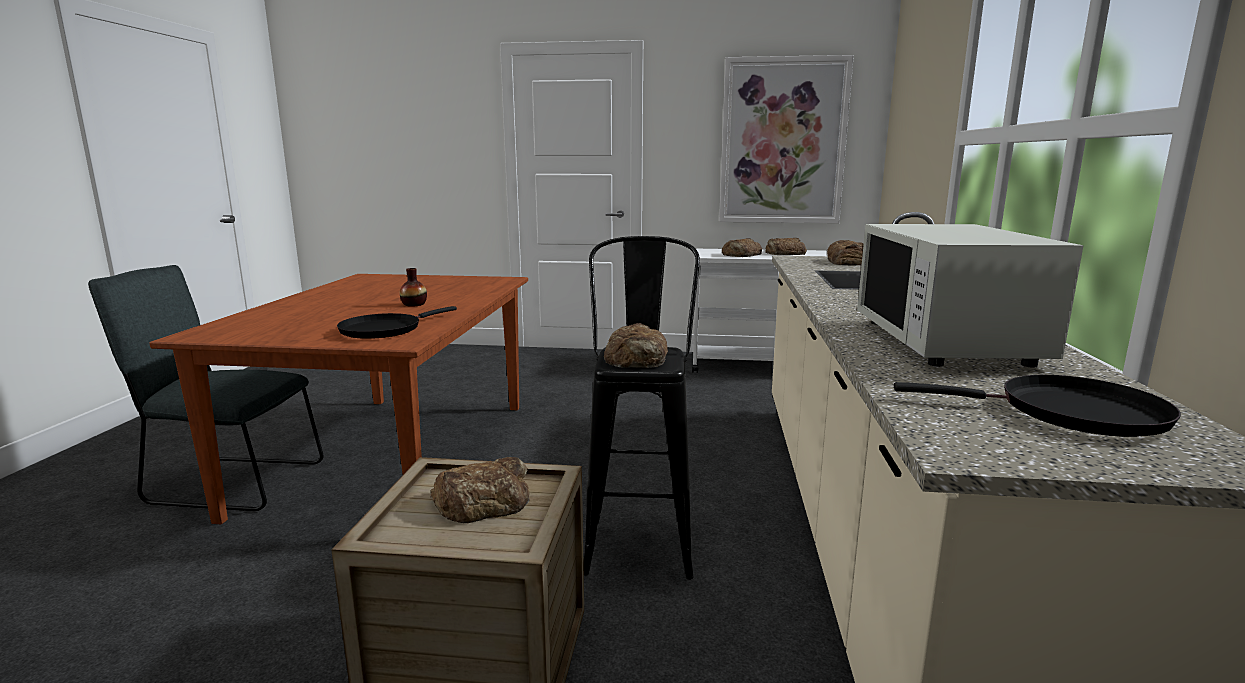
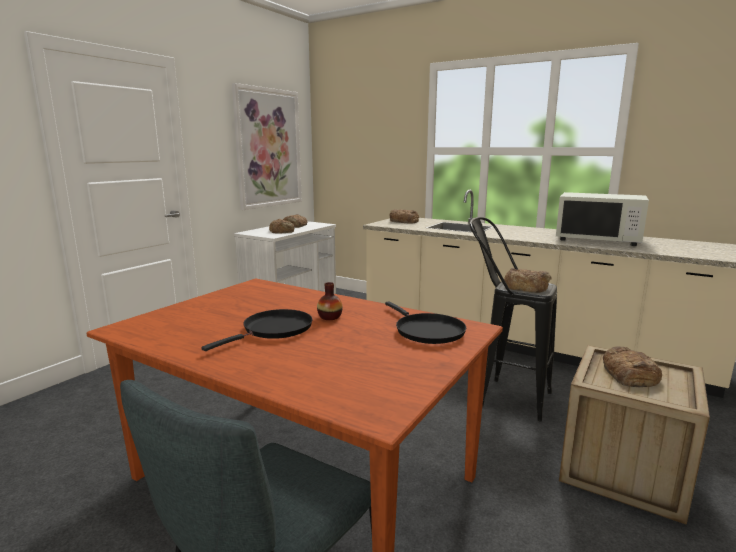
camera: 65 degrees left, 0 degrees up
black frying pan [894,375,1181,437] -> black frying pan moved to [202,309,312,351]

